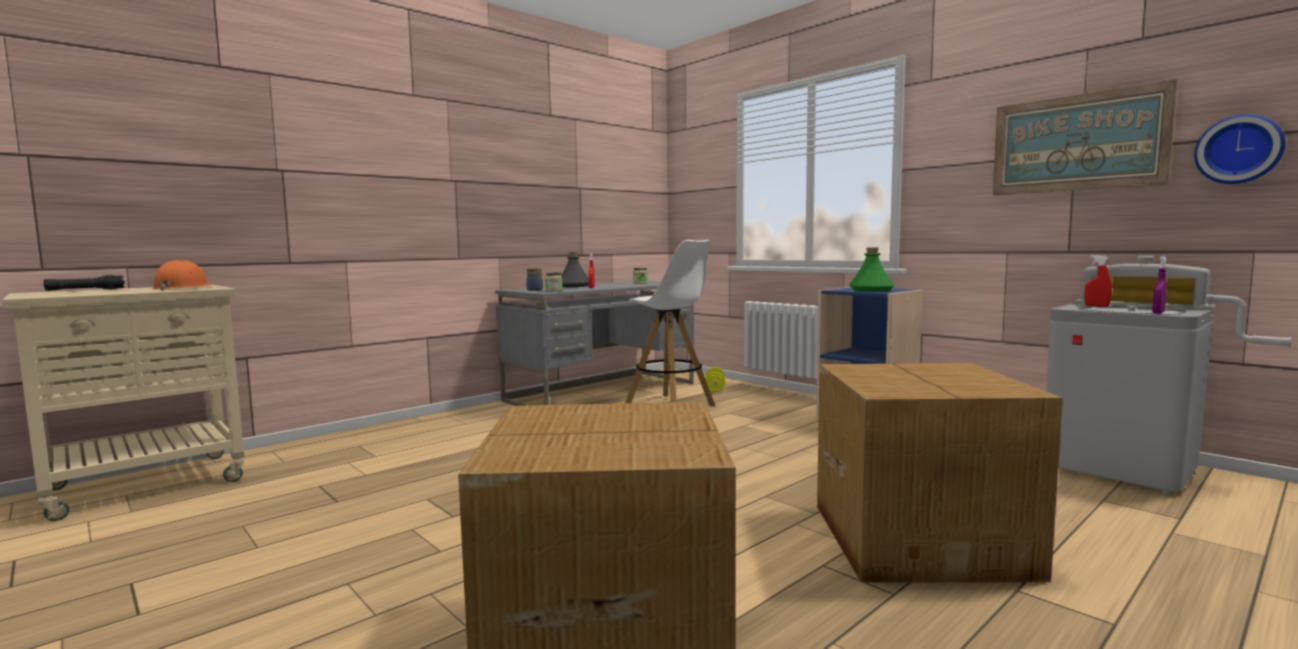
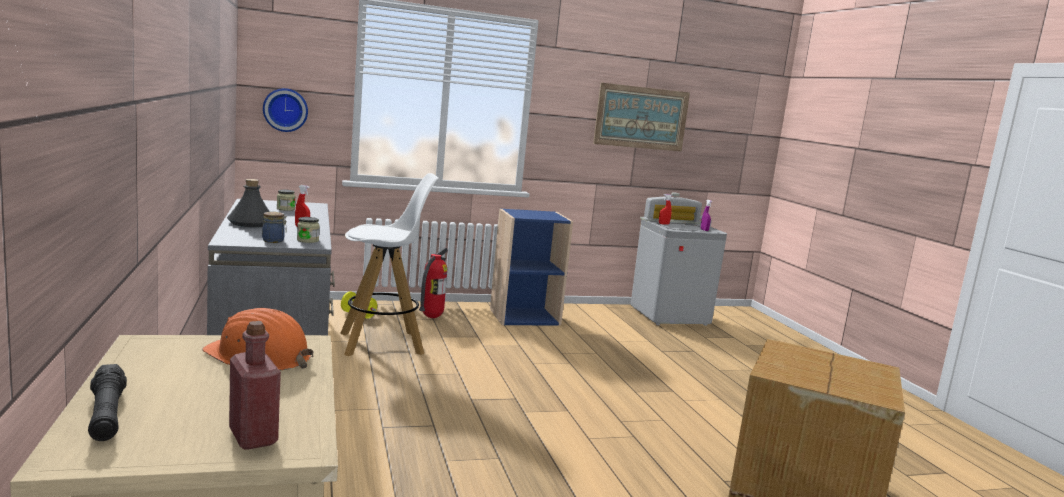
camera: 65 degrees left, 5 degrees up
cardboard box [817,363,1063,582] -> none
green bottle [849,248,895,291] -> none
wall clock [1194,114,1286,184] -> wall clock moved to [263,88,308,132]
none -> red bottle [229,321,281,450]
none -> fire extinguisher [419,247,448,318]

